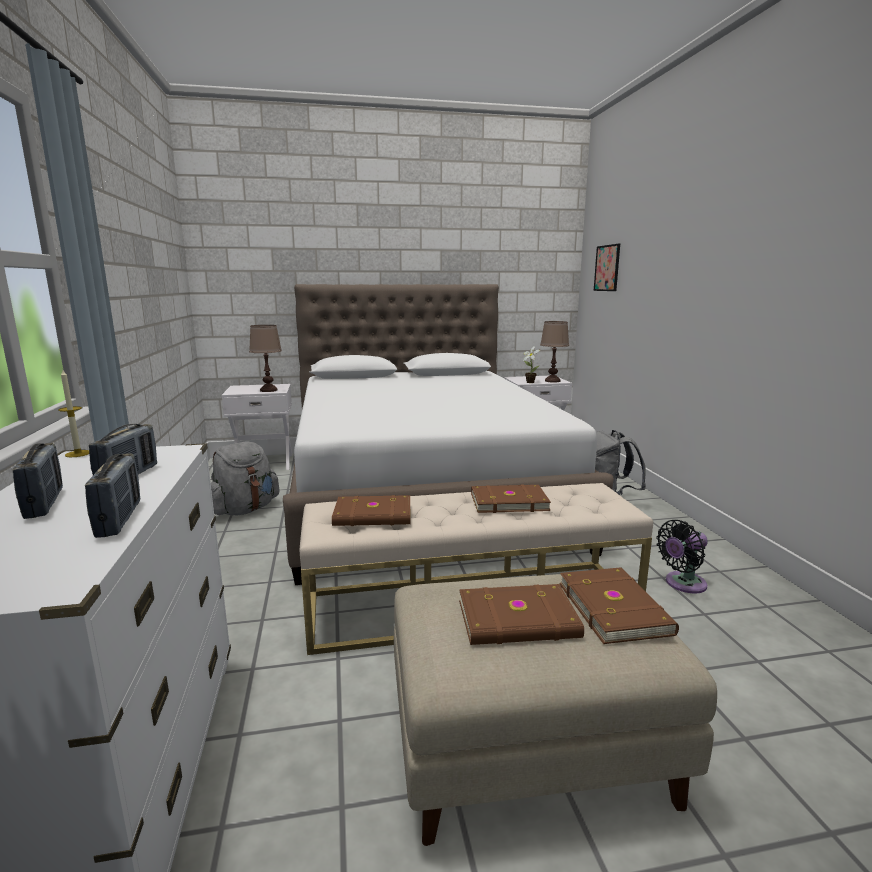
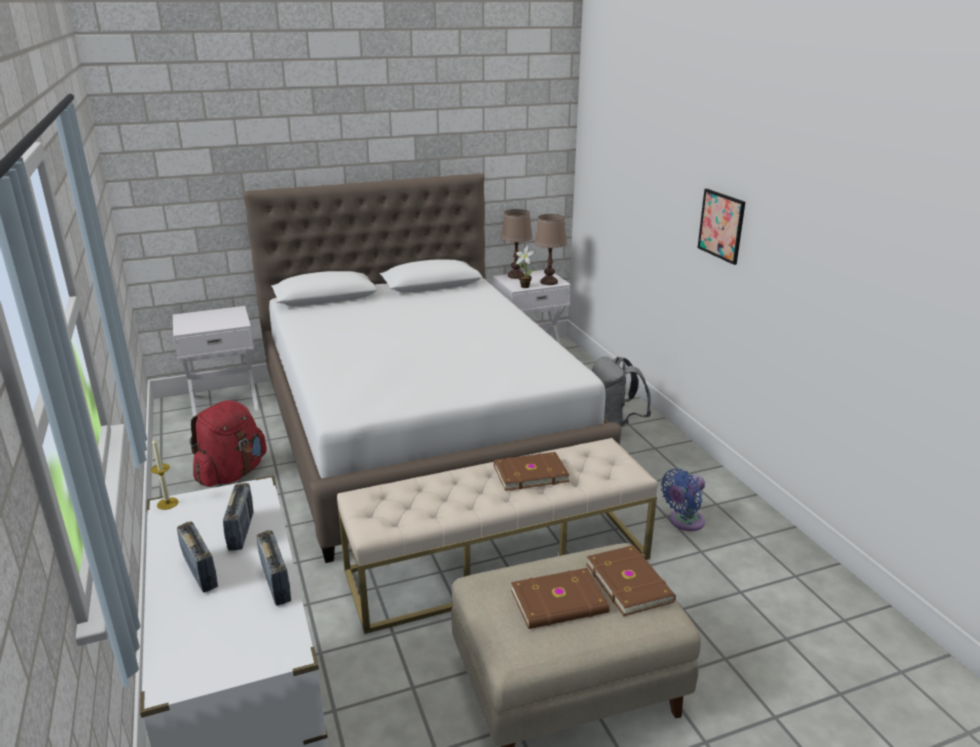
camera: 10 degrees left, 10 degrees up
grey backpack [211,442,280,515] -> red backpack [190,400,267,487]
brown table lamp [249,325,282,392] -> brown table lamp moved to [501,209,532,279]
brown book [332,495,410,526] -> none
picture [594,244,620,291] -> picture moved to [698,189,745,265]
black fan [656,520,708,594] -> blue fan [661,469,705,531]

